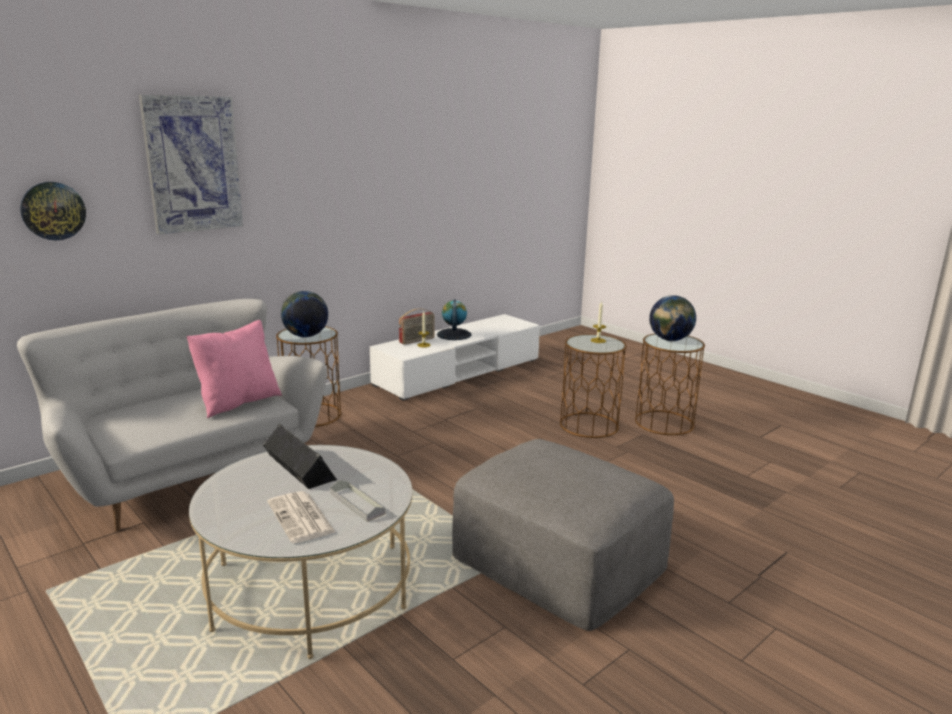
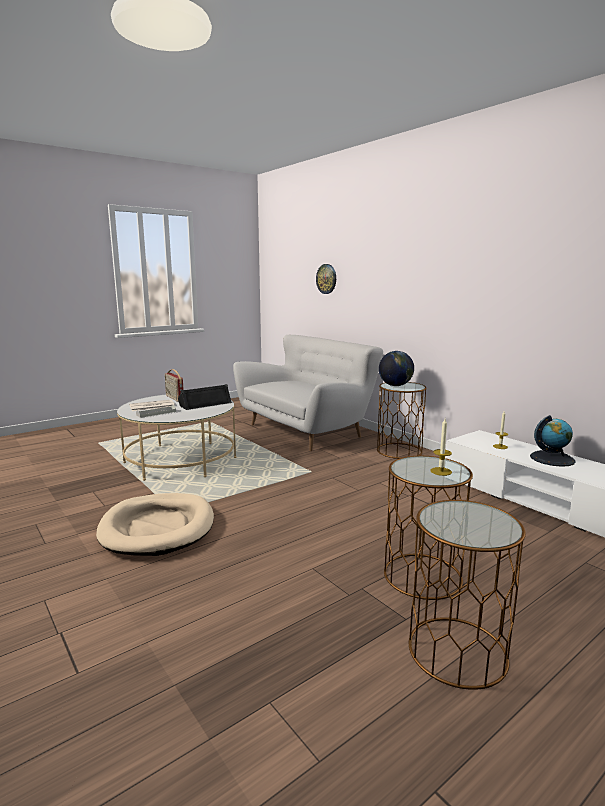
camera: 95 degrees right, 5 degrees down
picture [139,95,243,234] -> none
pink pillow [187,320,282,418] -> none
radio [399,308,435,345] -> radio moved to [165,369,184,402]
grey ottoman [452,439,674,631] -> beige dog bed [96,493,214,556]
globe [649,295,696,341] -> none

